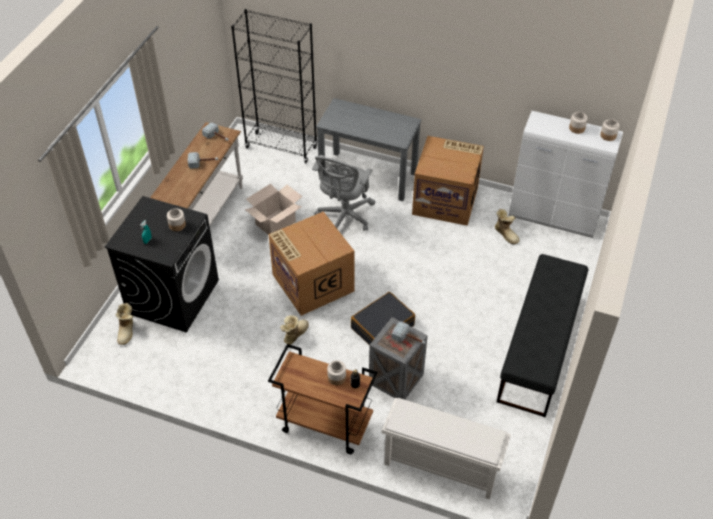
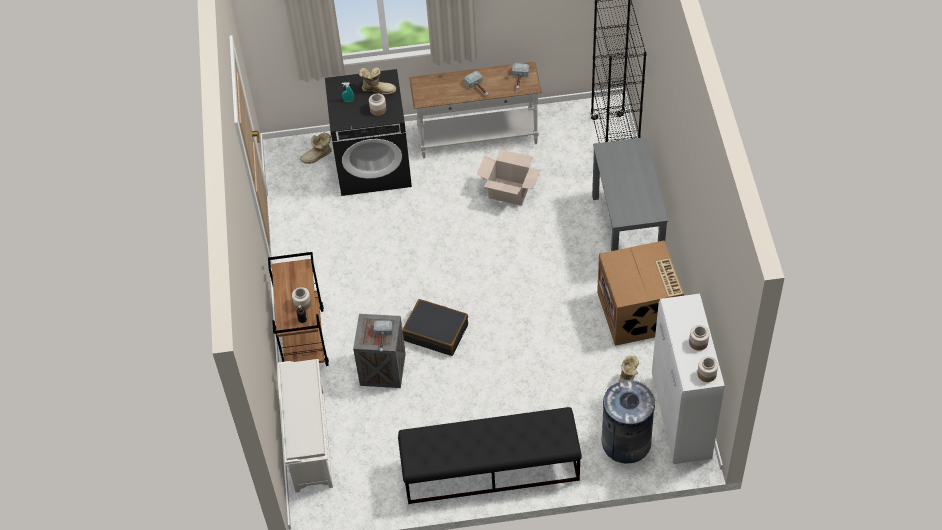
camera: 65 degrees right, 5 degrees up
cardboard box [268,212,355,316] -> none
boot [280,315,309,345] -> boot moved to [359,67,396,95]
grey office chair [312,155,375,231] -> none
none -> grey trash can [602,380,655,464]

